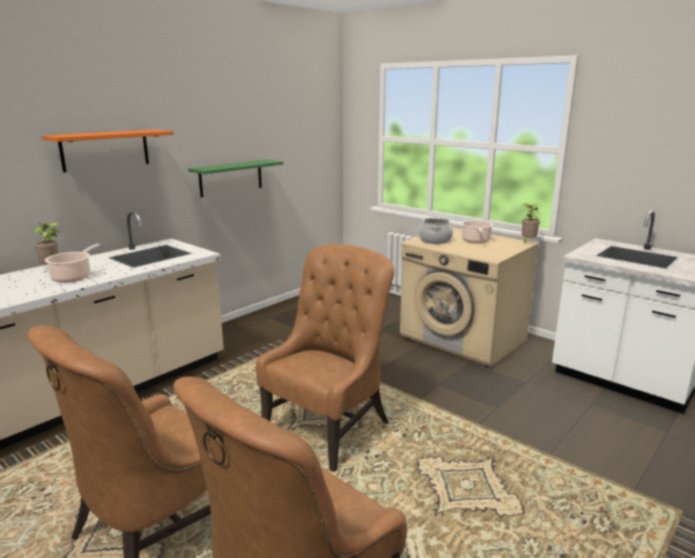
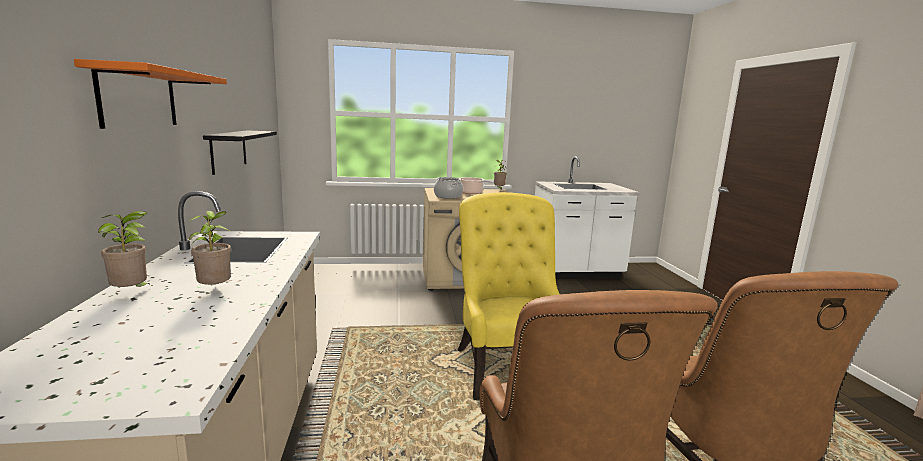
camera: 50 degrees left, 5 degrees down
cooking pot [45,244,100,283] -> potted plant [189,211,232,285]
green shelf [188,160,284,197] -> black shelf [203,130,277,175]
brown chair [256,244,394,472] -> yellow chair [457,192,560,400]

